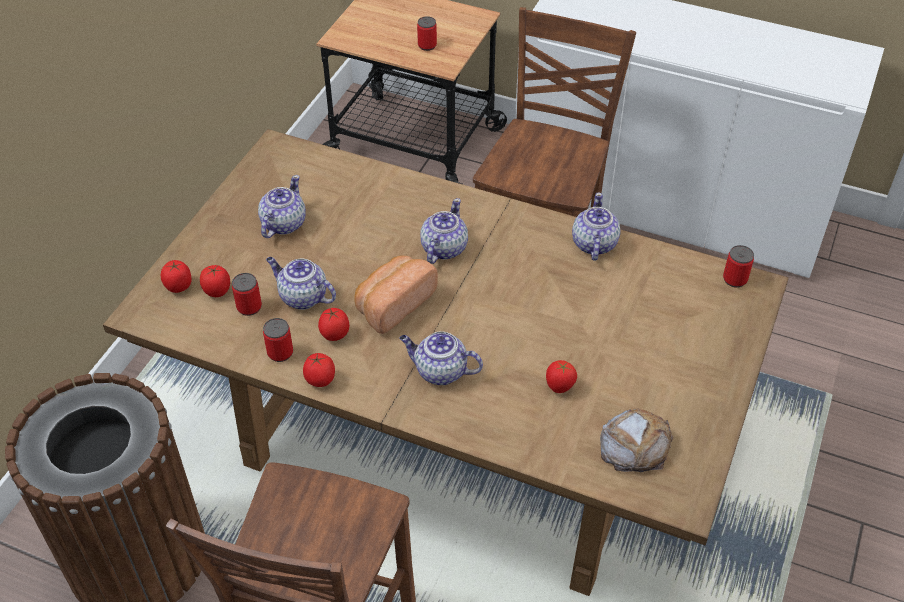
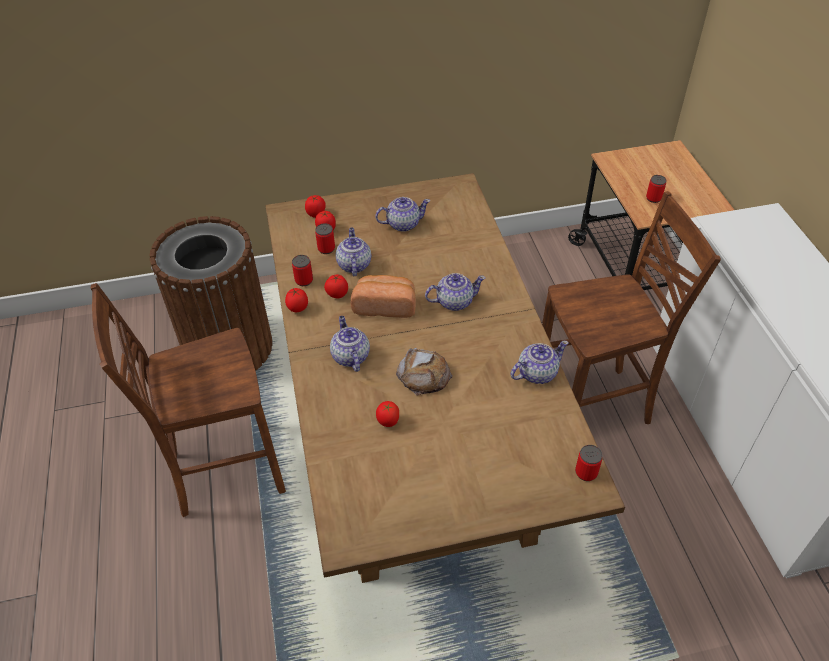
camera: 55 degrees right, 0 degrees up
bread [600,408,673,472] -> bread moved to [396,348,453,395]

